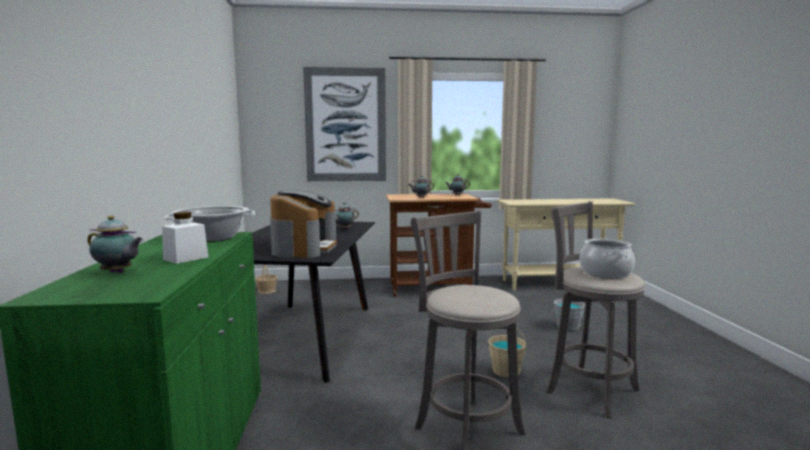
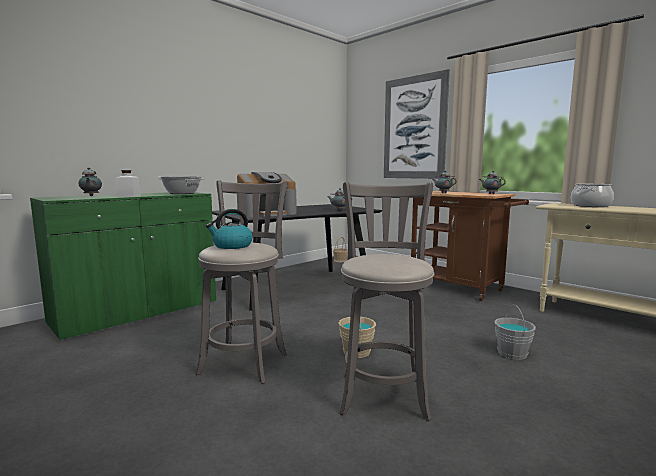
camera: 50 degrees right, 0 degrees up
cooking pot [579,239,635,278] -> cooking pot moved to [571,184,614,207]
none -> kettle [206,209,253,249]

